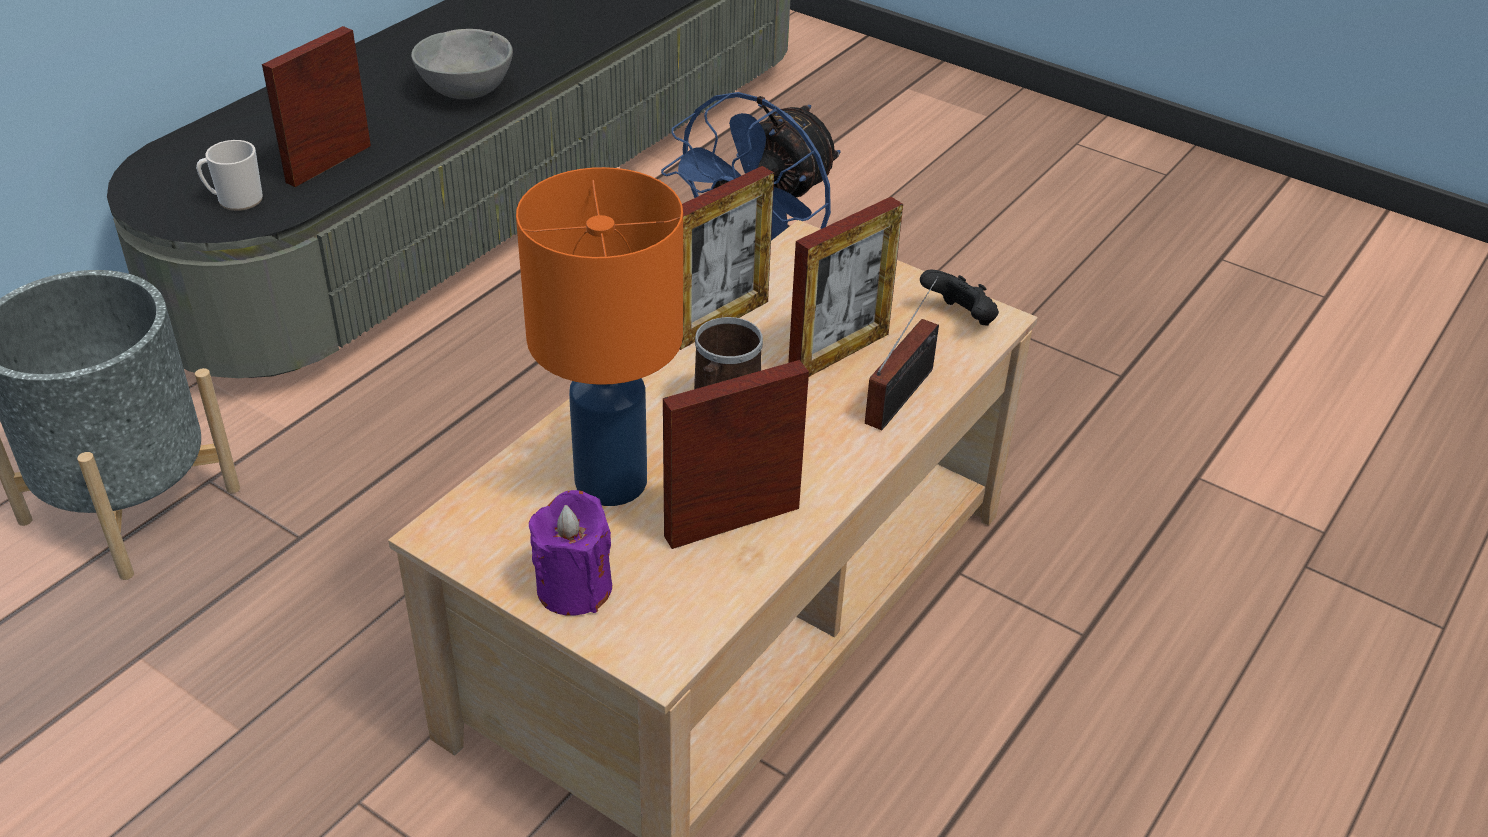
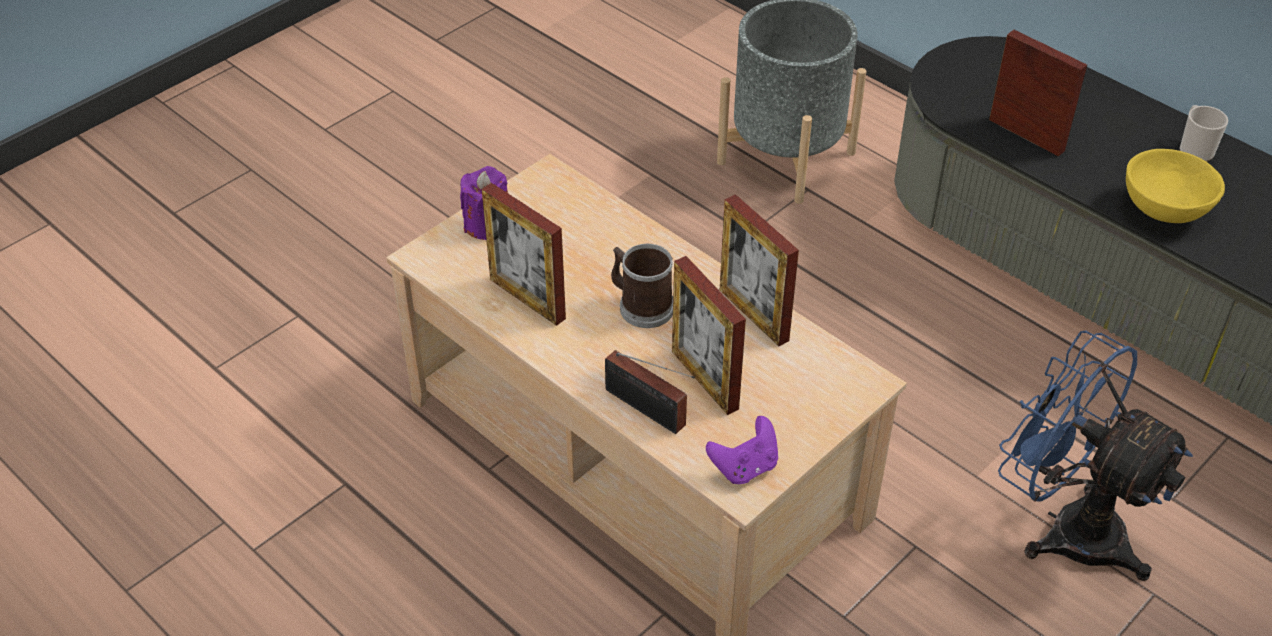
camera: 100 degrees right, 5 degrees up
mug [196,140,263,211] -> mug moved to [1180,105,1228,162]
grey bowl [411,29,513,99] -> yellow bowl [1126,149,1225,223]
orange table lamp [516,167,683,506] -> none
picture frame [663,360,809,549] -> picture frame turned 150 degrees clockwise [482,183,566,326]
black game controller [920,270,999,326] -> purple game controller [706,416,778,484]

